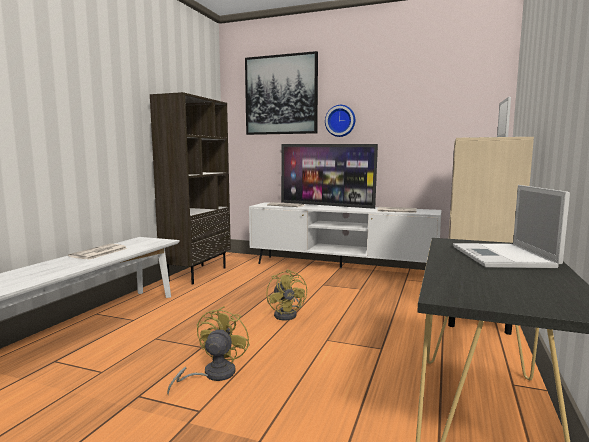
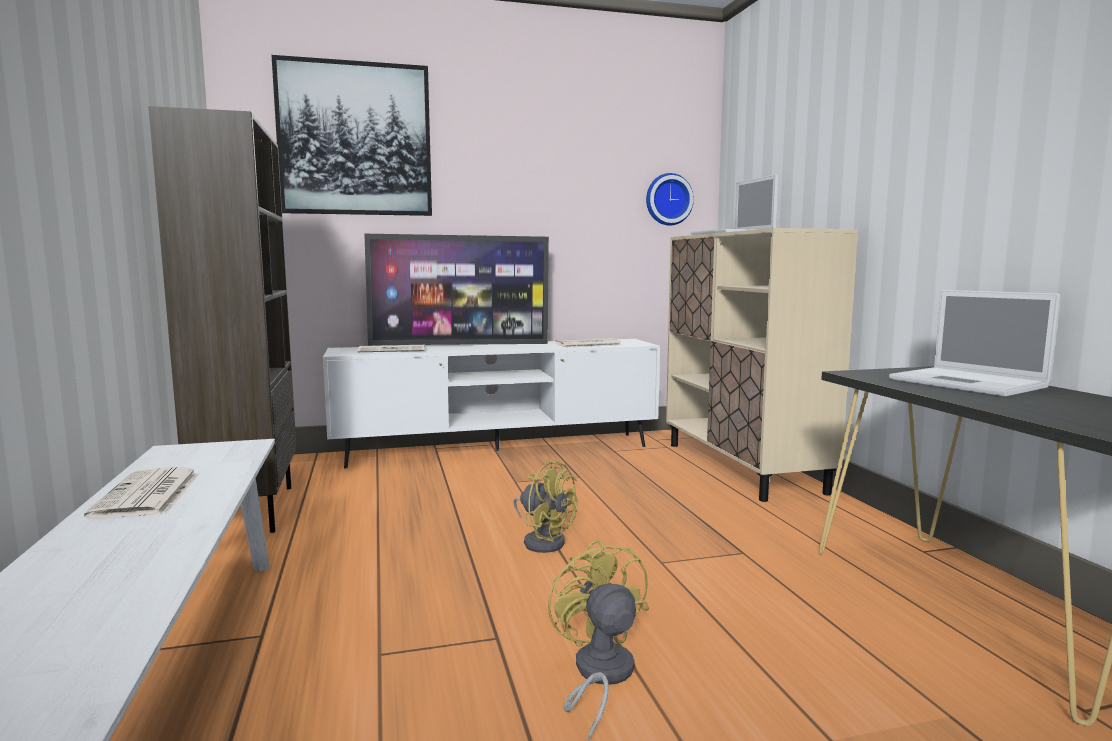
camera: 35 degrees left, 0 degrees up
wall clock [325,105,355,137] -> wall clock moved to [646,173,694,226]

